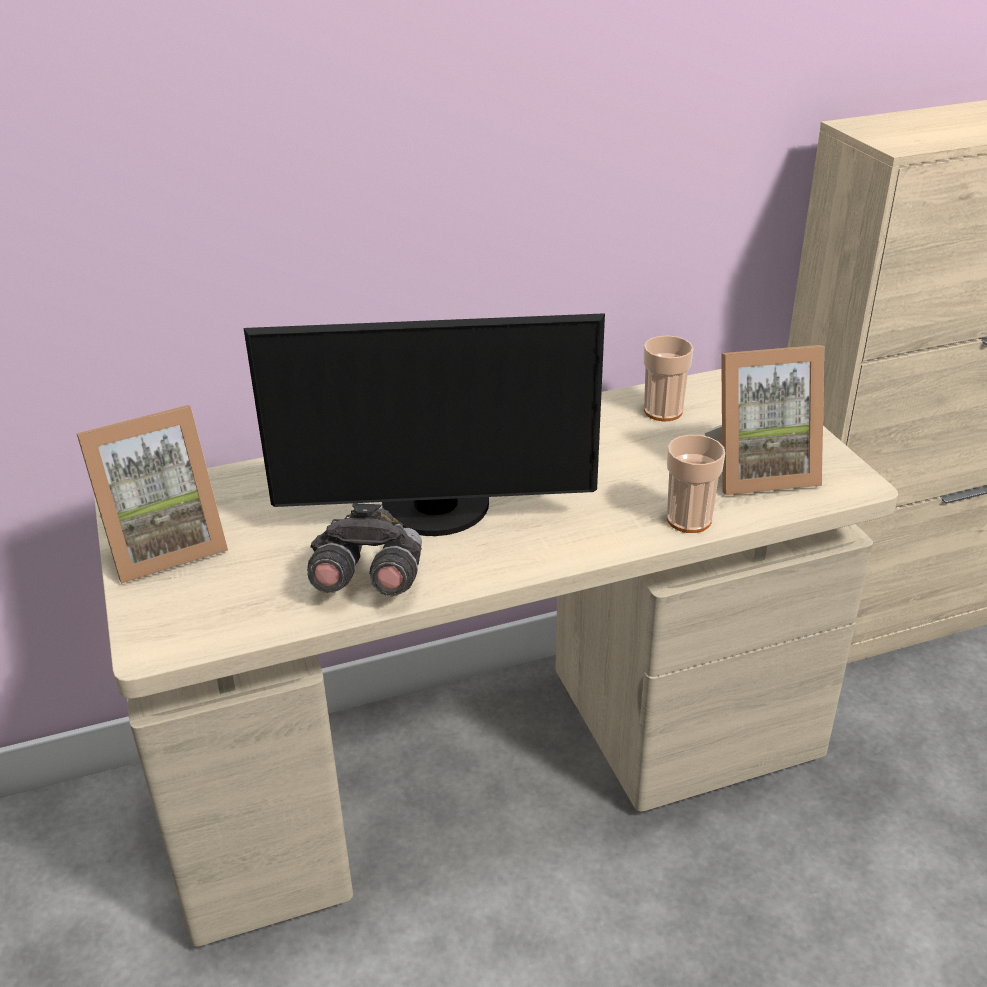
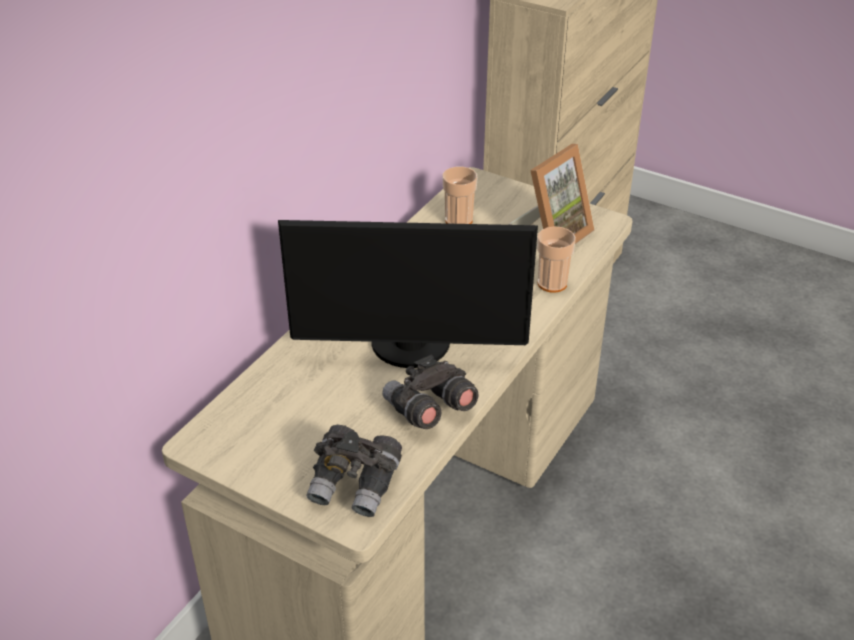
camera: 40 degrees left, 5 degrees up
picture frame [76,405,228,584] -> none
monitor [244,313,605,536] -> monitor turned 45 degrees clockwise [278,220,538,368]
none -> grey binoculars [306,425,402,517]

